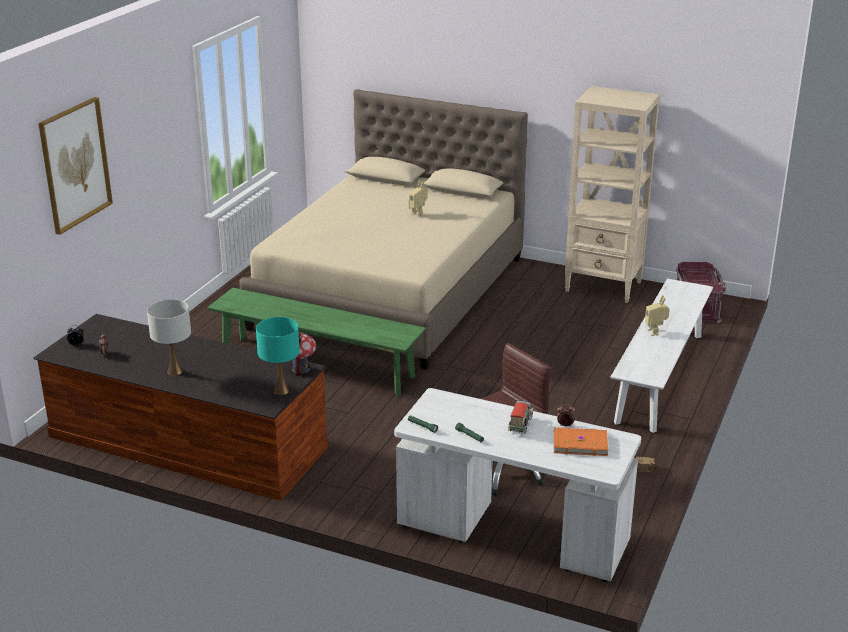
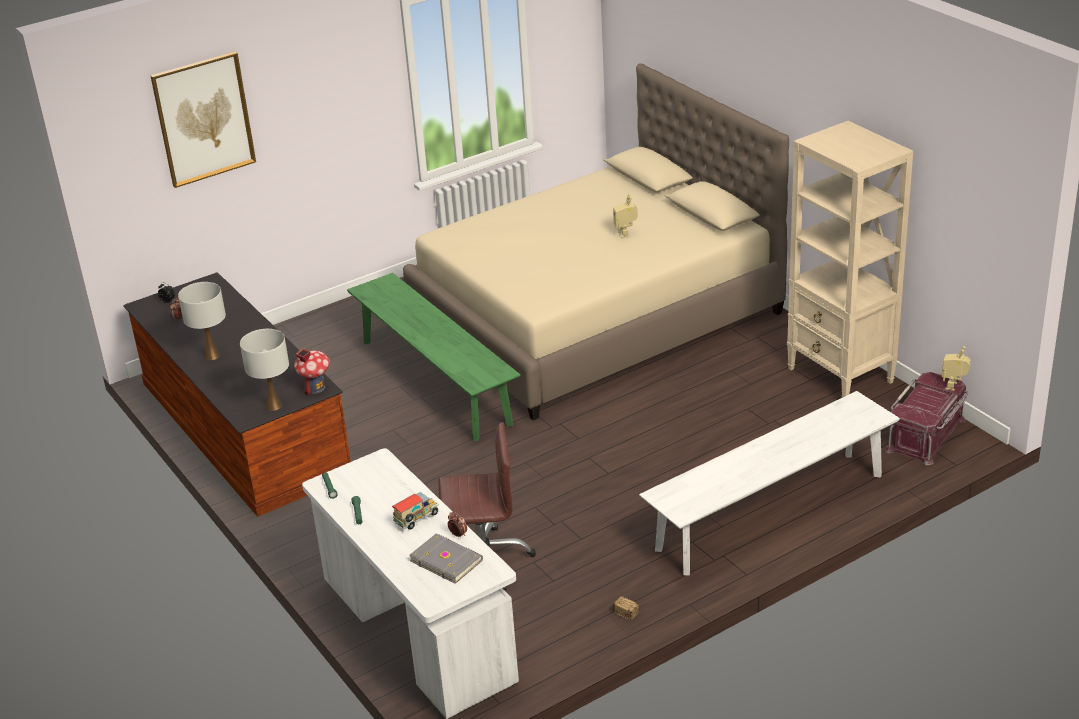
camera: 35 degrees right, 5 degrees up
turquoise table lamp [256,317,300,395] -> white table lamp [240,329,289,411]
orange book [554,427,608,456] -> grey book [409,533,483,584]
toy robot [645,295,670,336] -> toy robot moved to [942,346,971,391]

